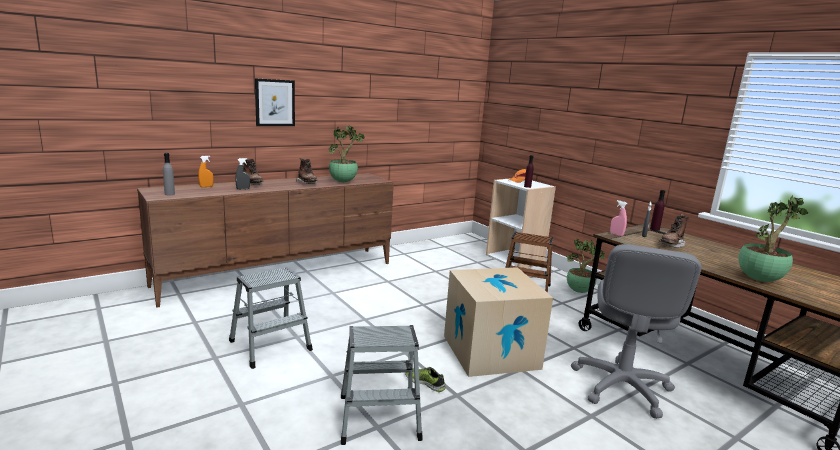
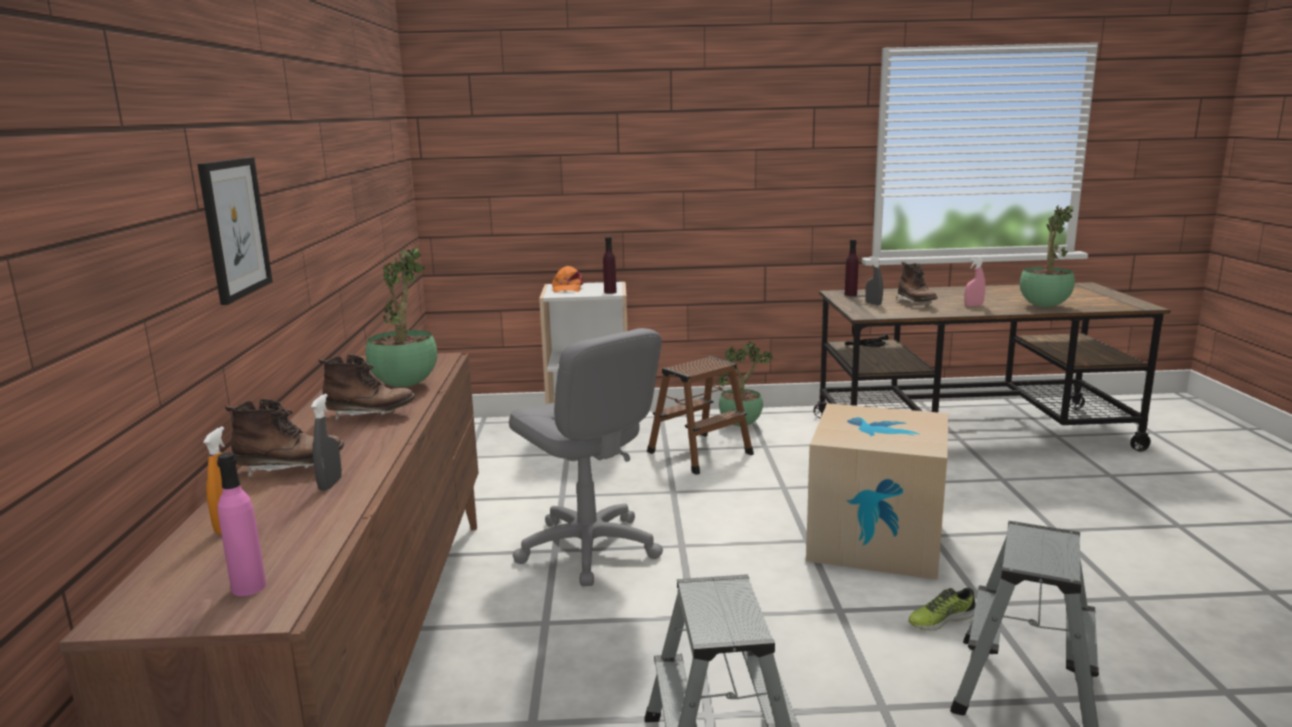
camera: 55 degrees left, 0 degrees up
grey bottle [163,153,175,195] -> pink bottle [217,452,266,596]
grey office chair [571,244,701,419] -> grey office chair moved to [509,328,663,586]
pink spray bottle [610,200,627,236] -> pink spray bottle moved to [965,258,985,306]

